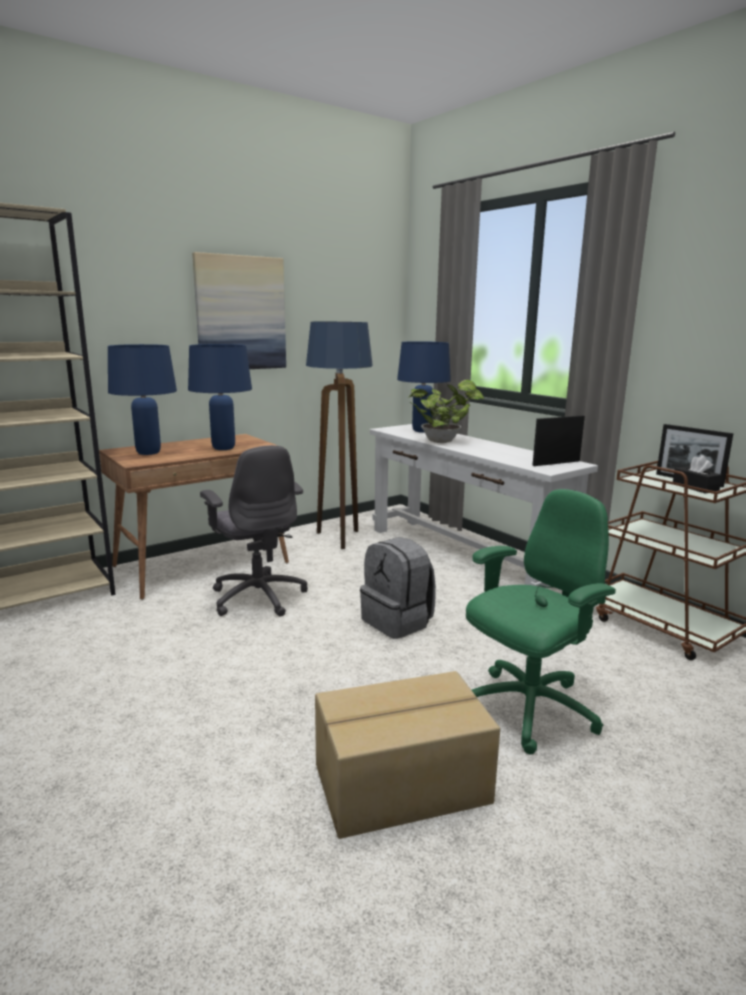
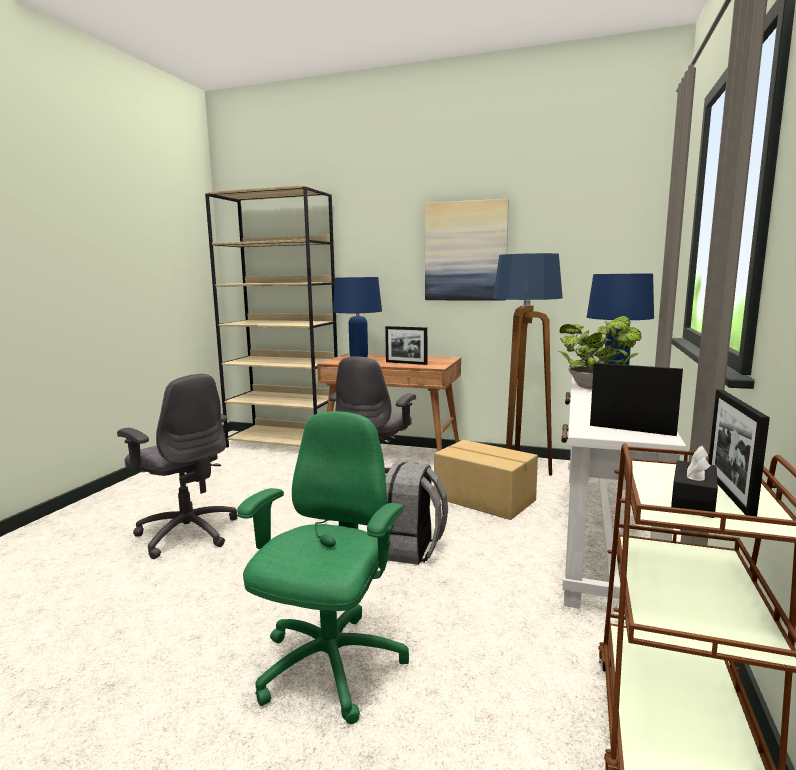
camera: 55 degrees right, 5 degrees down
blue table lamp [188,344,252,450] -> picture frame [385,326,427,365]
cardboard box [315,671,500,839] -> cardboard box moved to [434,440,538,520]
green office chair [466,489,616,754] -> green office chair turned 90 degrees counterclockwise [237,411,409,724]
none -> grey office chair [117,374,238,559]

